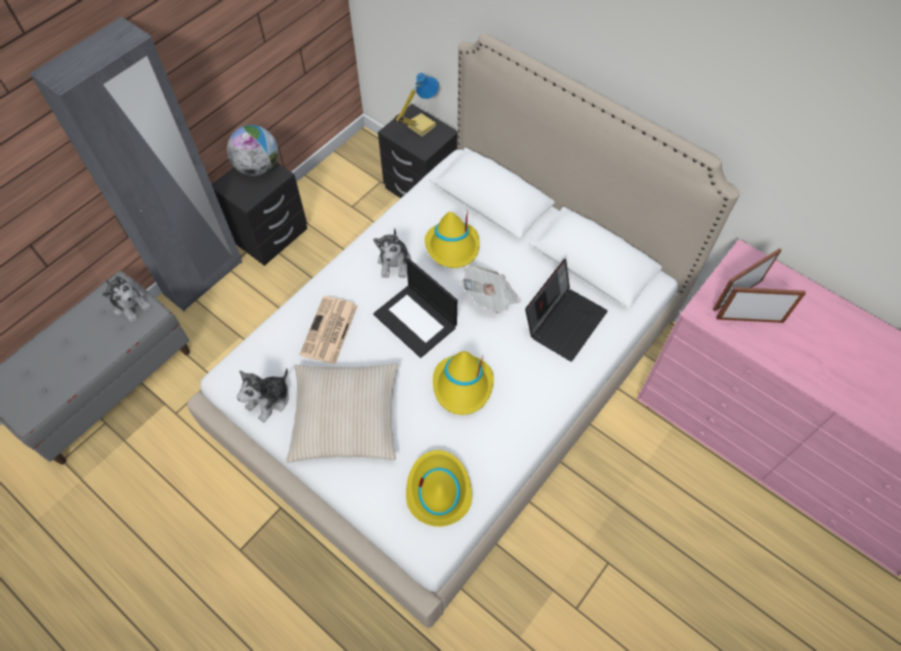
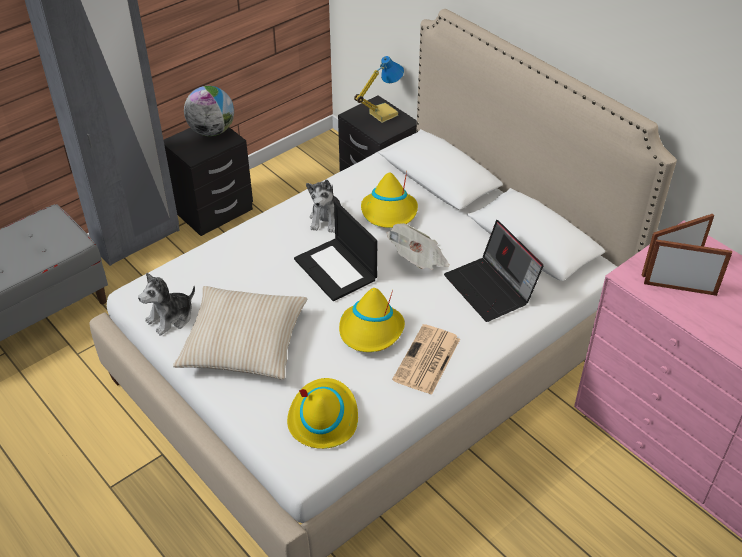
camera: 10 degrees right, 15 degrees down
plush toy [102,276,151,323] -> none
newspaper [299,296,358,364] -> newspaper moved to [392,324,460,395]
laptop [525,259,608,362] -> laptop turned 105 degrees clockwise [444,220,544,322]

